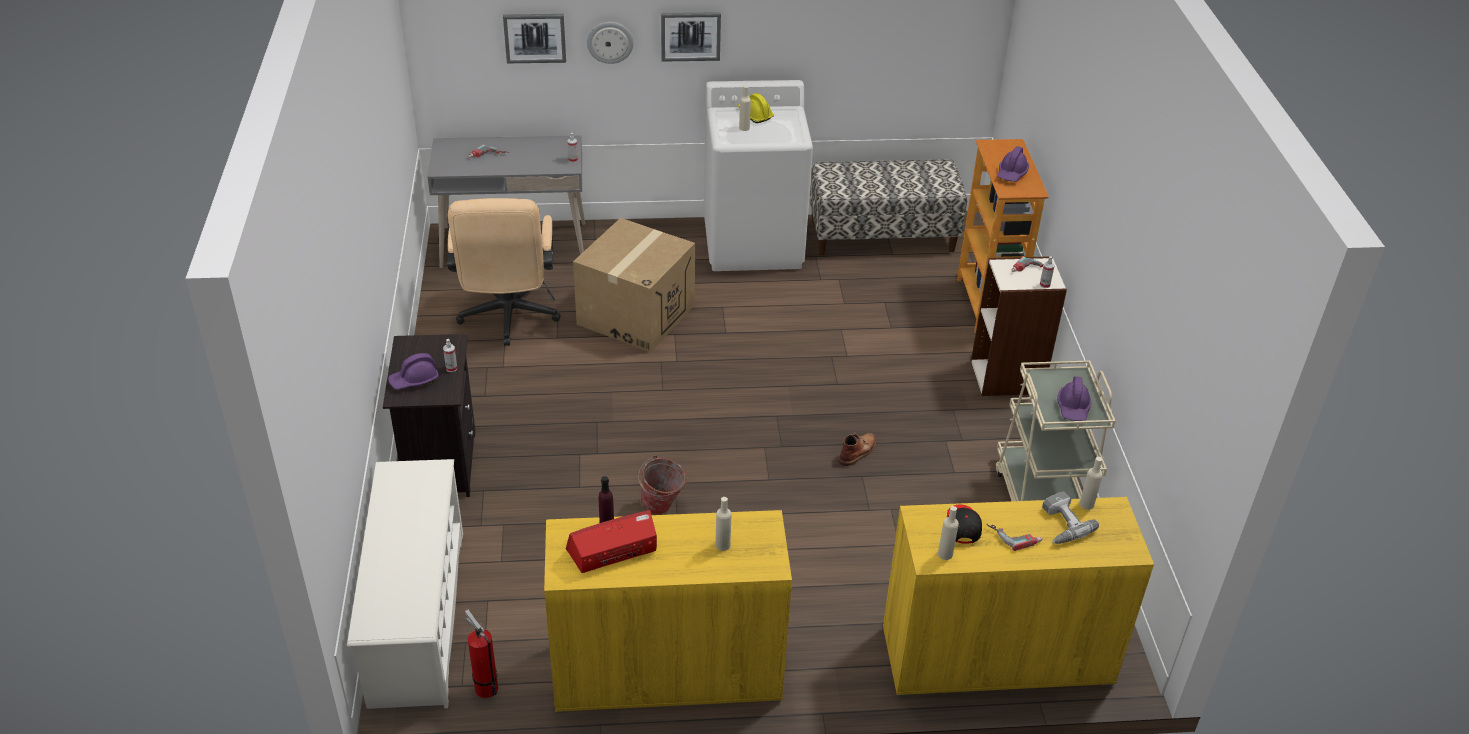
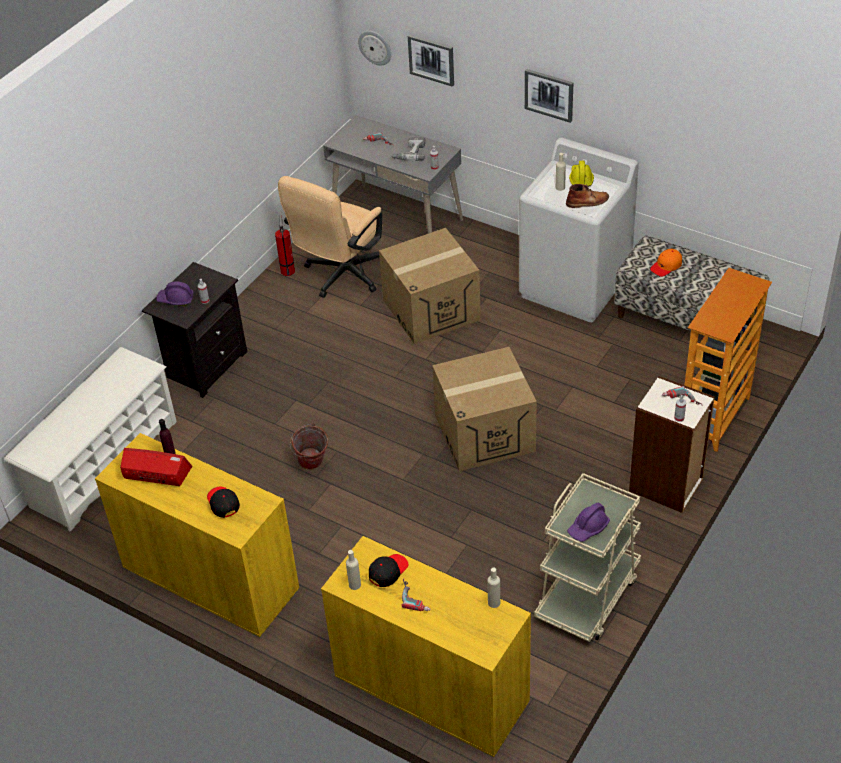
camera: 40 degrees right, 5 degrees up
fire extinguisher [465,610,498,698] -> fire extinguisher moved to [275,214,295,276]
wall clock [587,22,634,64] -> wall clock moved to [358,31,391,66]
beige bottle [715,497,732,551] -> black cap [207,487,240,518]
brown boot [838,433,877,466] -> brown boot moved to [566,184,609,208]
purple hard hat [997,146,1029,182] -> none
power drill [1042,491,1099,544] -> power drill moved to [392,137,425,161]
none -> cardboard box [432,347,537,471]
none -> orange cap [650,249,682,277]

